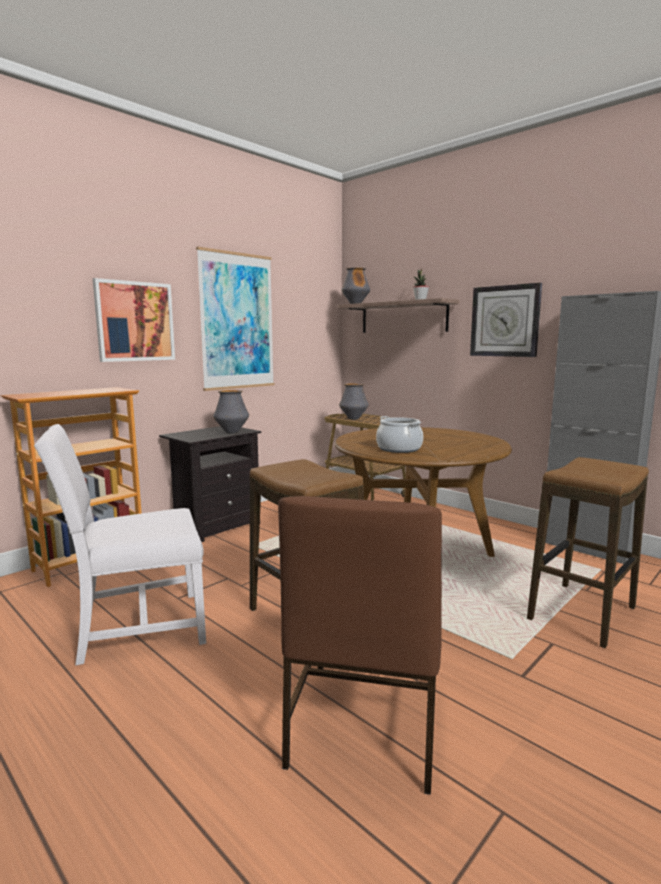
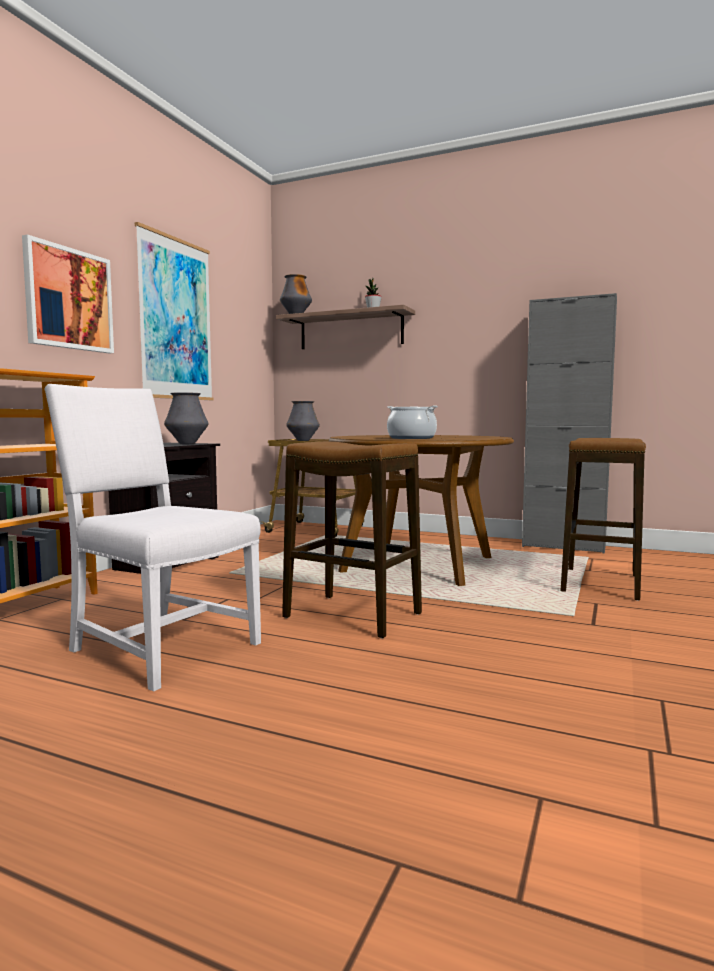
camera: 20 degrees left, 5 degrees down
white chair [34,424,206,666] -> white chair turned 75 degrees clockwise [44,384,261,691]
brown chair [278,496,442,795] -> none
wall clock [470,283,542,357] -> none

